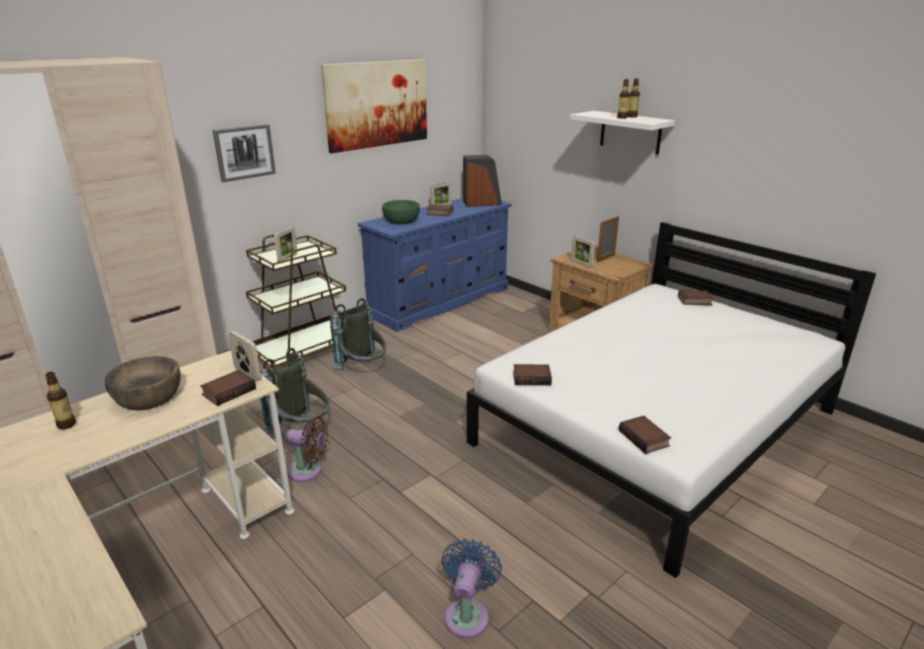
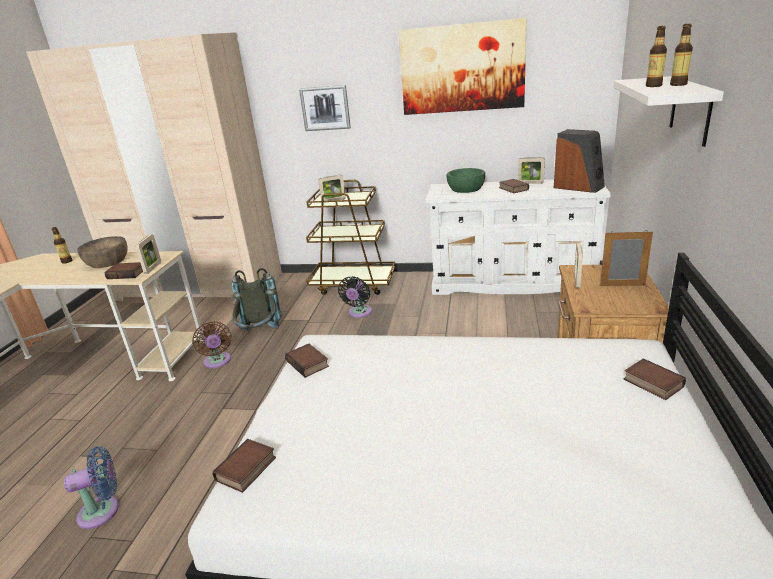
camera: 55 degrees right, 0 degrees up
grey backpack [330,298,386,370] -> black fan [338,276,372,318]
blue dresser [358,198,512,332] -> white dresser [426,179,611,295]

